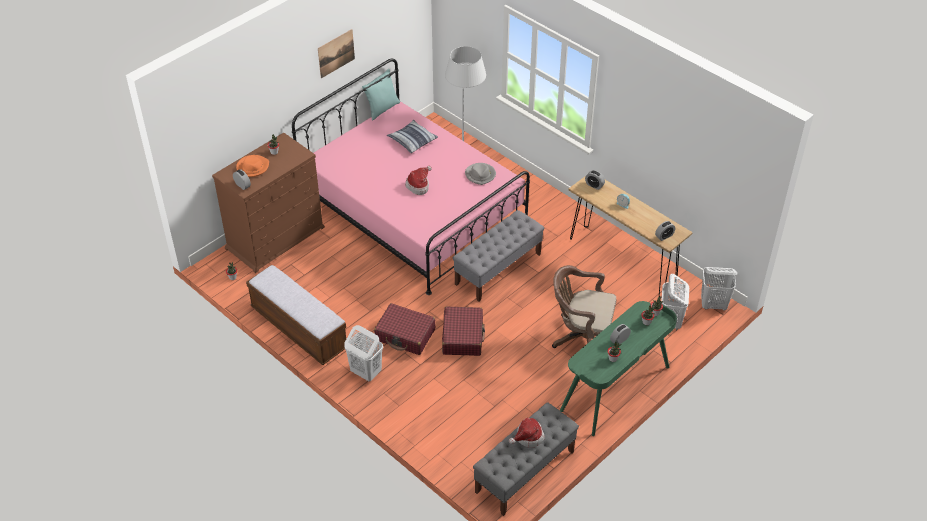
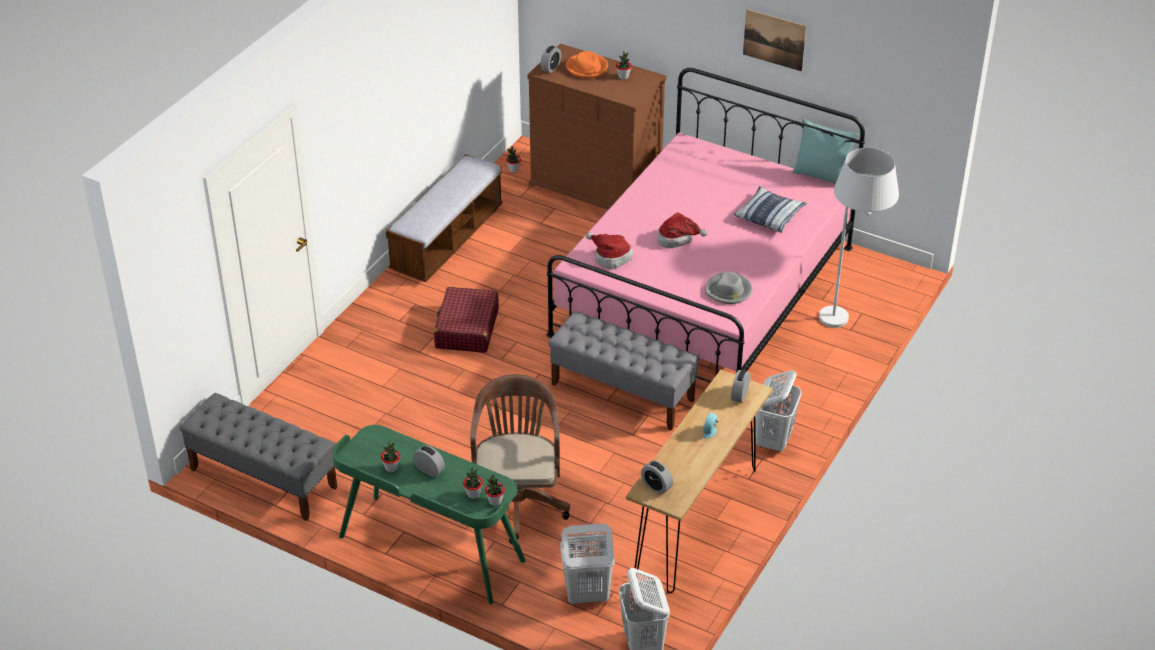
camera: 75 degrees right, 5 degrees down
white laundry basket [344,325,383,381] -> white laundry basket moved to [756,370,802,452]
red suitcase [442,306,485,356] -> none
hat [509,418,545,448] -> hat moved to [586,232,633,270]

